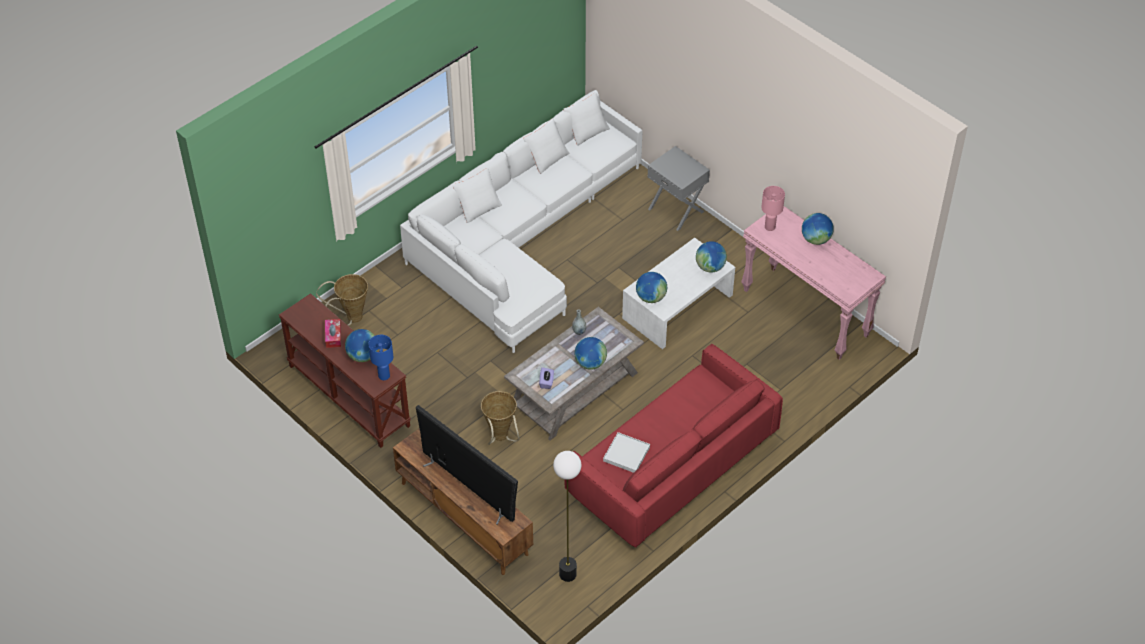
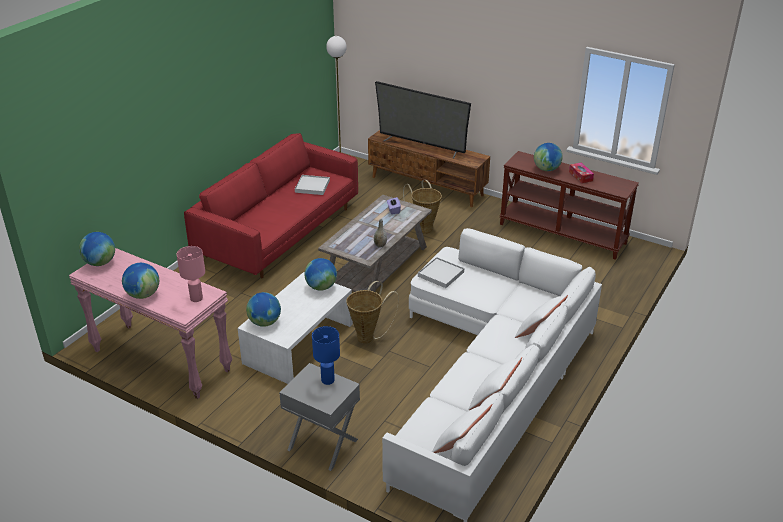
camera: 165 degrees right, 15 degrees down
basket [316,274,368,326] -> basket moved to [346,281,399,344]
blue table lamp [368,335,393,380] -> blue table lamp moved to [312,326,340,385]
globe [575,337,607,370] -> globe moved to [79,232,115,266]
none -> white tray [418,257,464,288]

